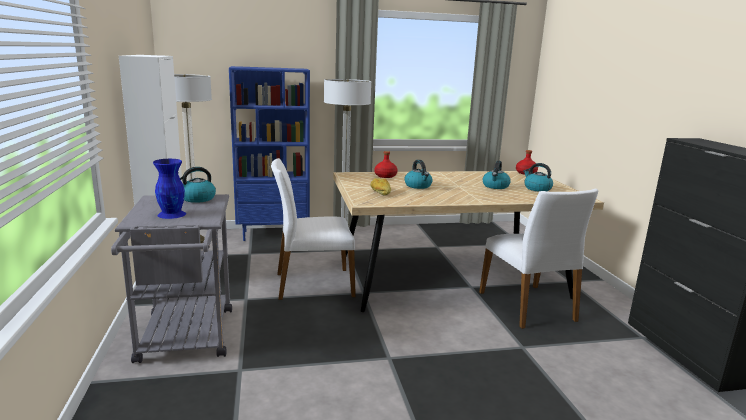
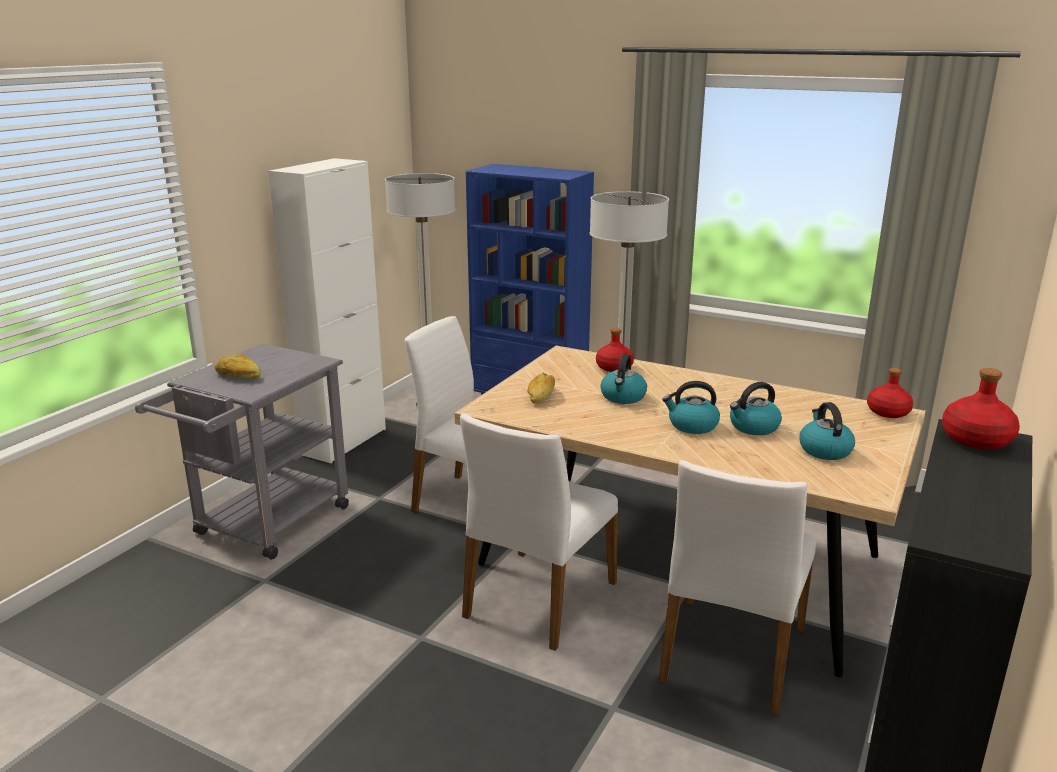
camera: 40 degrees right, 5 degrees up
blue vase [153,159,186,219] -> bread [215,354,261,380]
kettle [180,167,216,203] -> kettle moved to [662,381,720,434]
none -> white chair [460,413,618,651]
none -> red bottle [942,368,1020,450]

